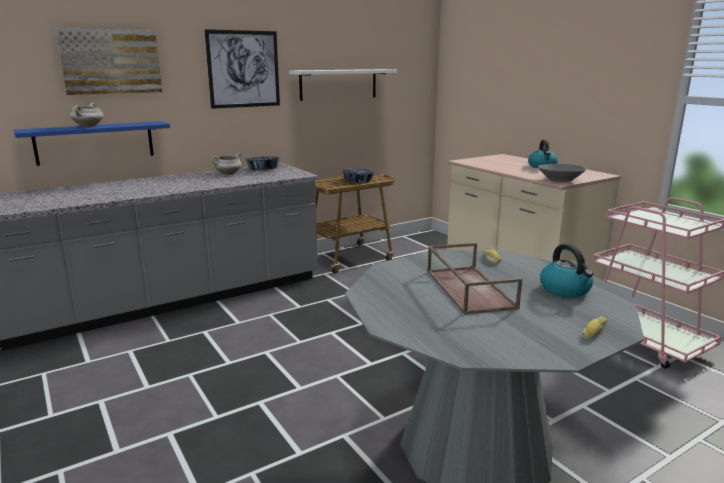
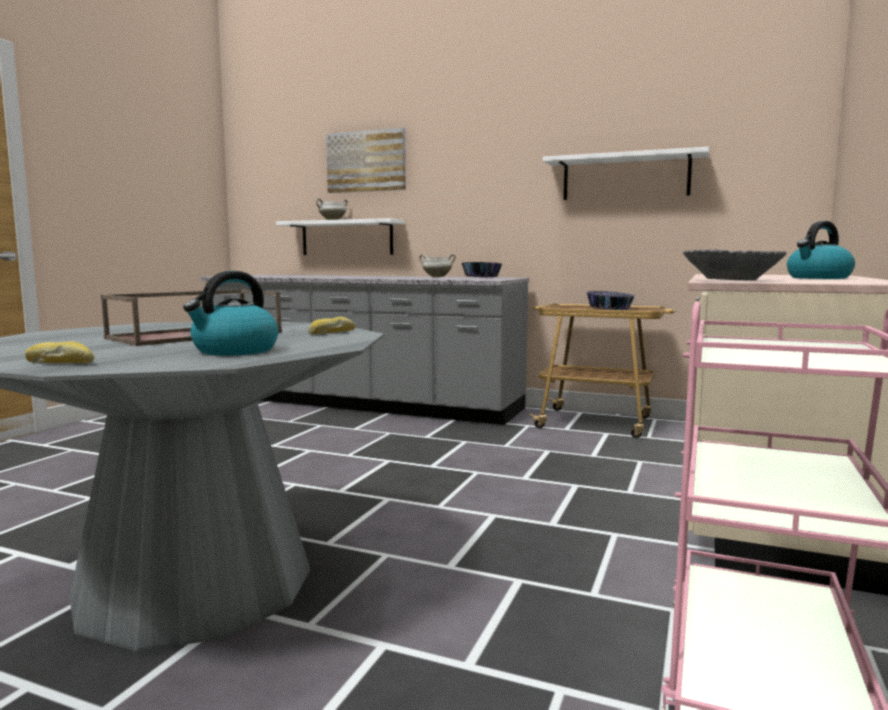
camera: 55 degrees right, 10 degrees down
blue shelf [14,121,170,166] -> white shelf [276,218,404,255]
picture [204,29,280,109] -> none

